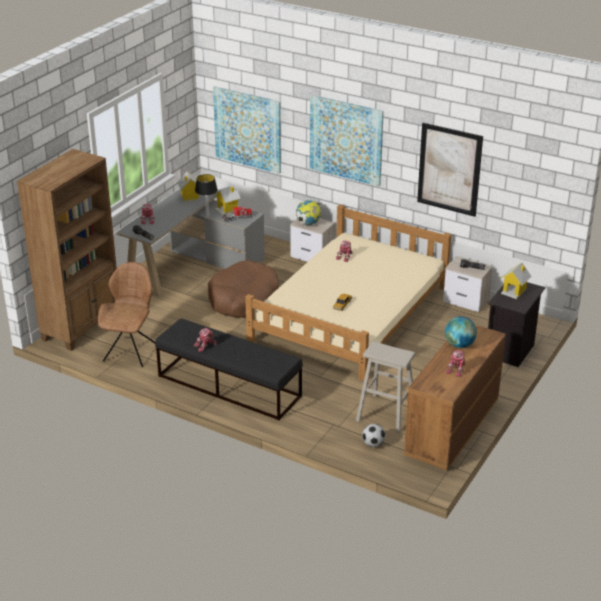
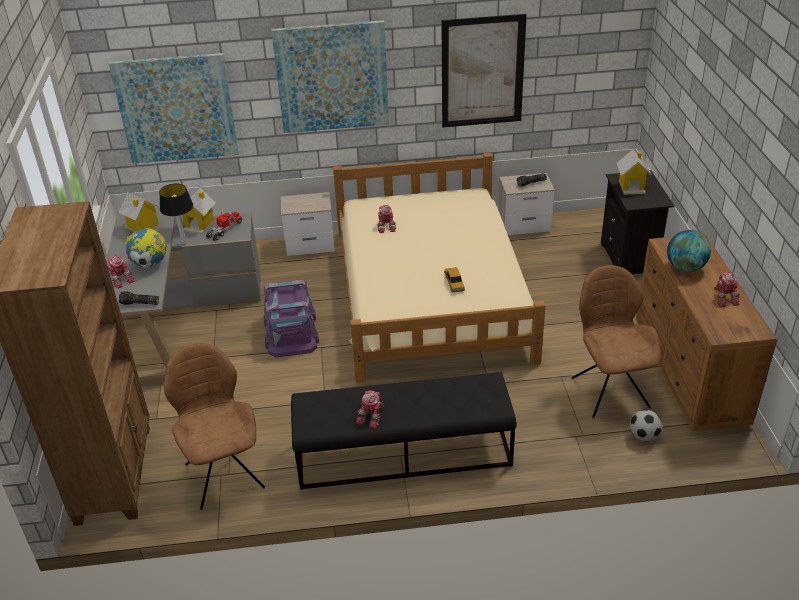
camera: 35 degrees left, 5 degrees up
brown dog bed [208,260,279,318] -> purple storage box [264,280,319,357]
globe [296,200,321,225] -> globe moved to [125,228,167,268]
beige stool [356,342,415,433] -> brown chair [572,265,661,418]

